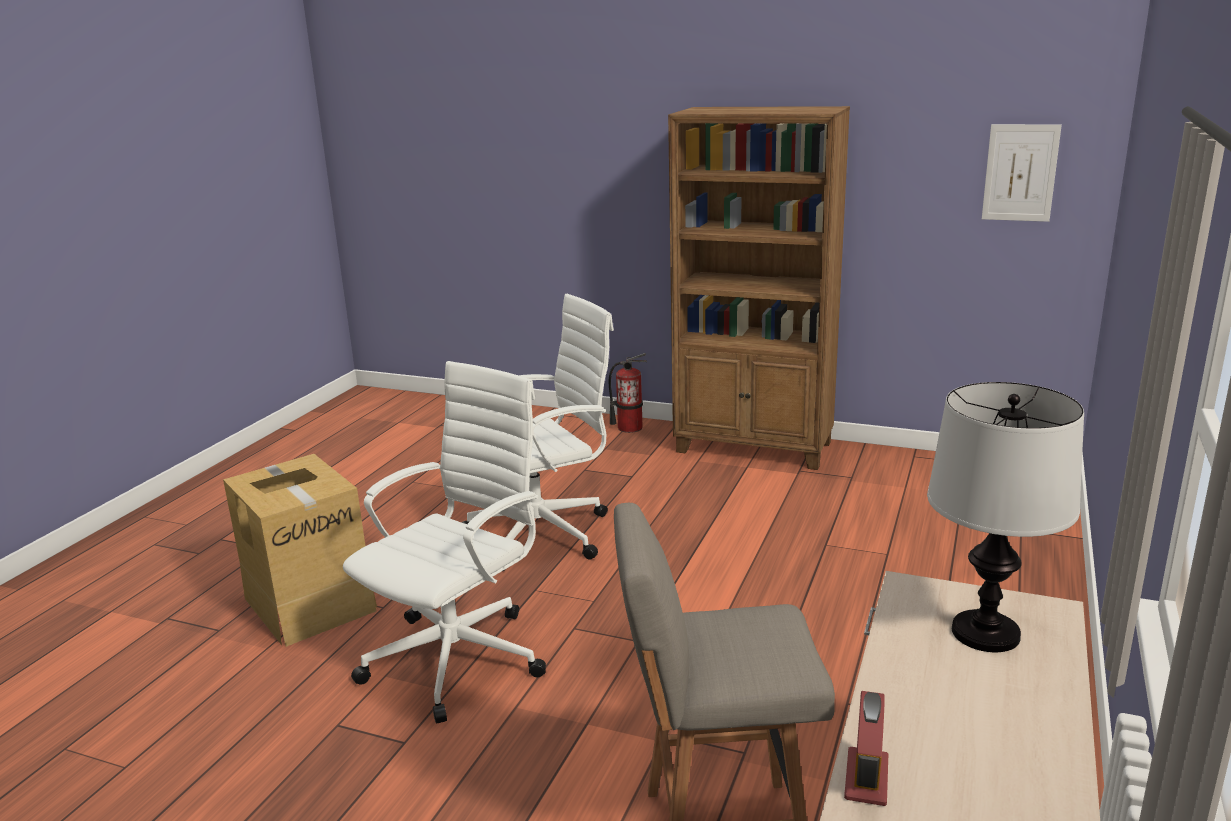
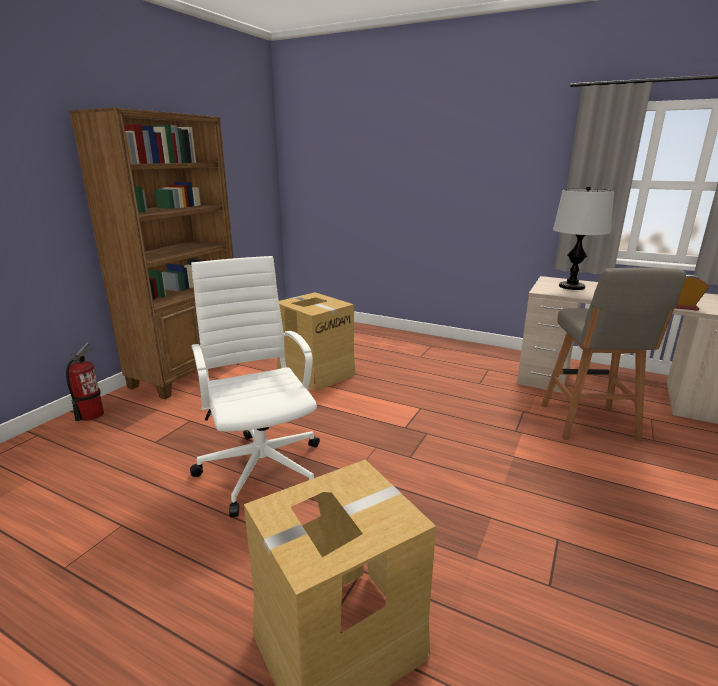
camera: 85 degrees left, 0 degrees up
white office chair [343,361,546,723] -> none
picture [982,124,1062,222] -> none
none -> cardboard box [277,292,356,391]

